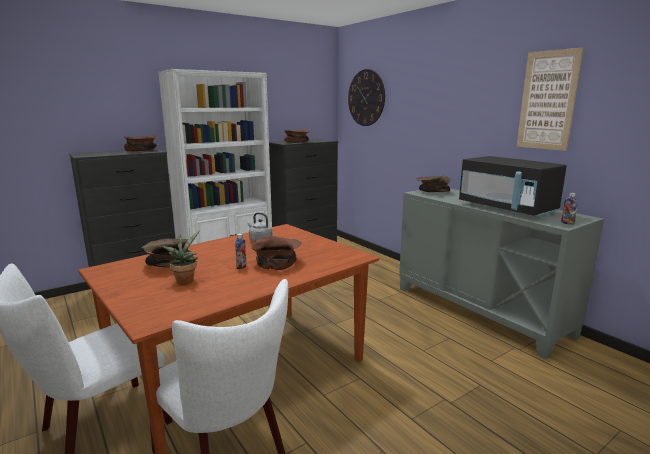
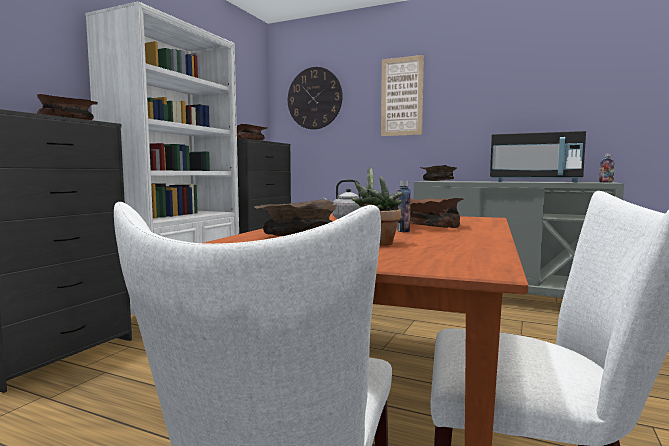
camera: 30 degrees left, 10 degrees down
picture [517,47,583,151] -> picture moved to [381,55,424,136]

